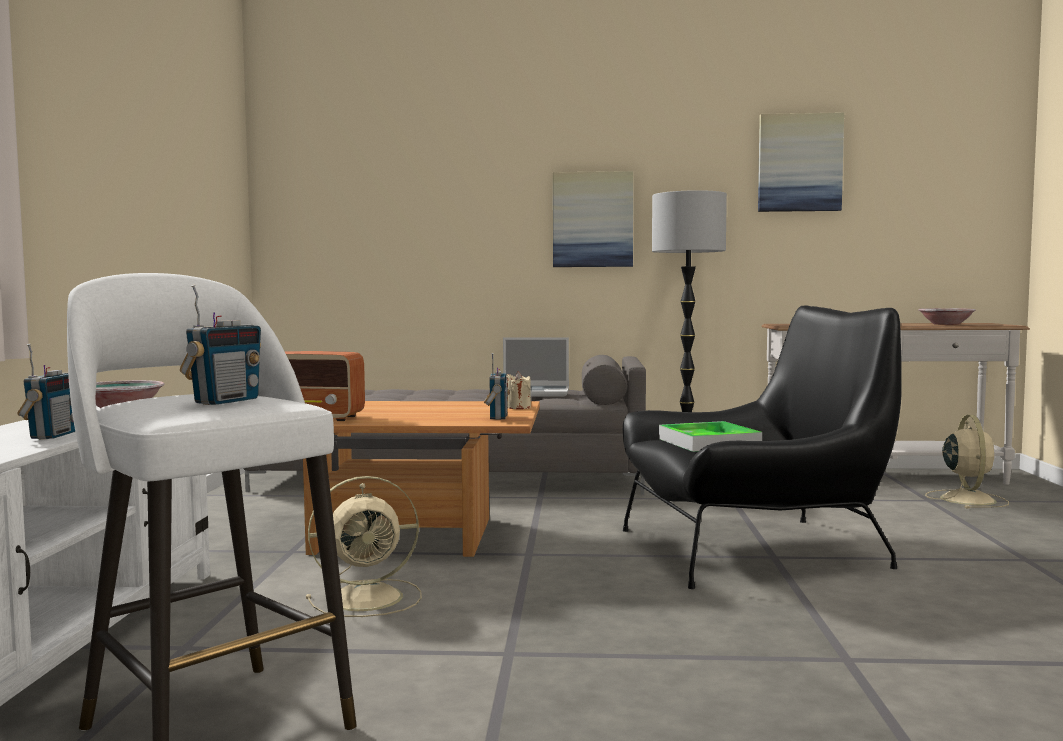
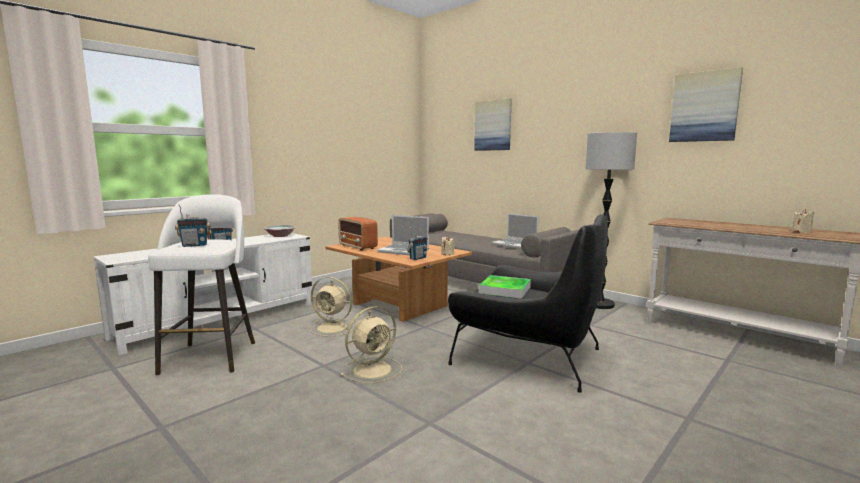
camera: 40 degrees right, 5 degrees up
picture [553,171,633,267] -> picture moved to [474,98,512,151]
bowl [919,308,976,325] -> beige candle [792,209,814,233]
beige fan [925,415,1009,509] -> beige fan moved to [341,306,402,383]
none -> laptop [377,215,429,255]

